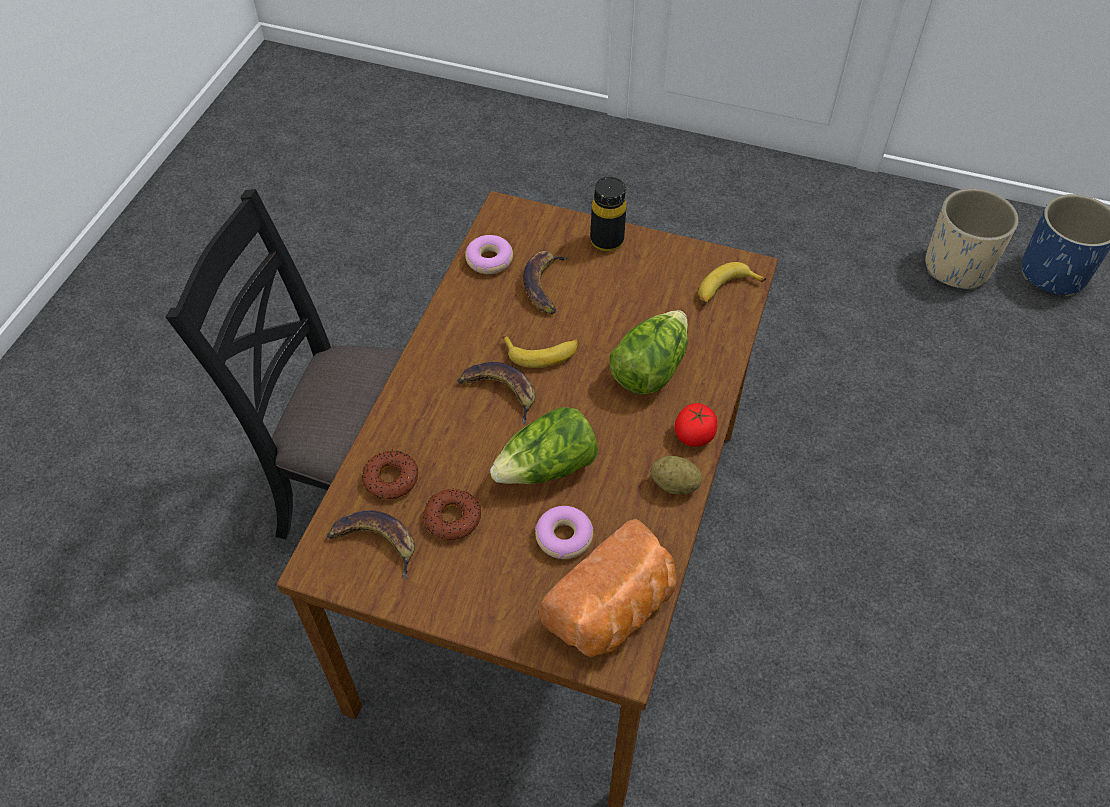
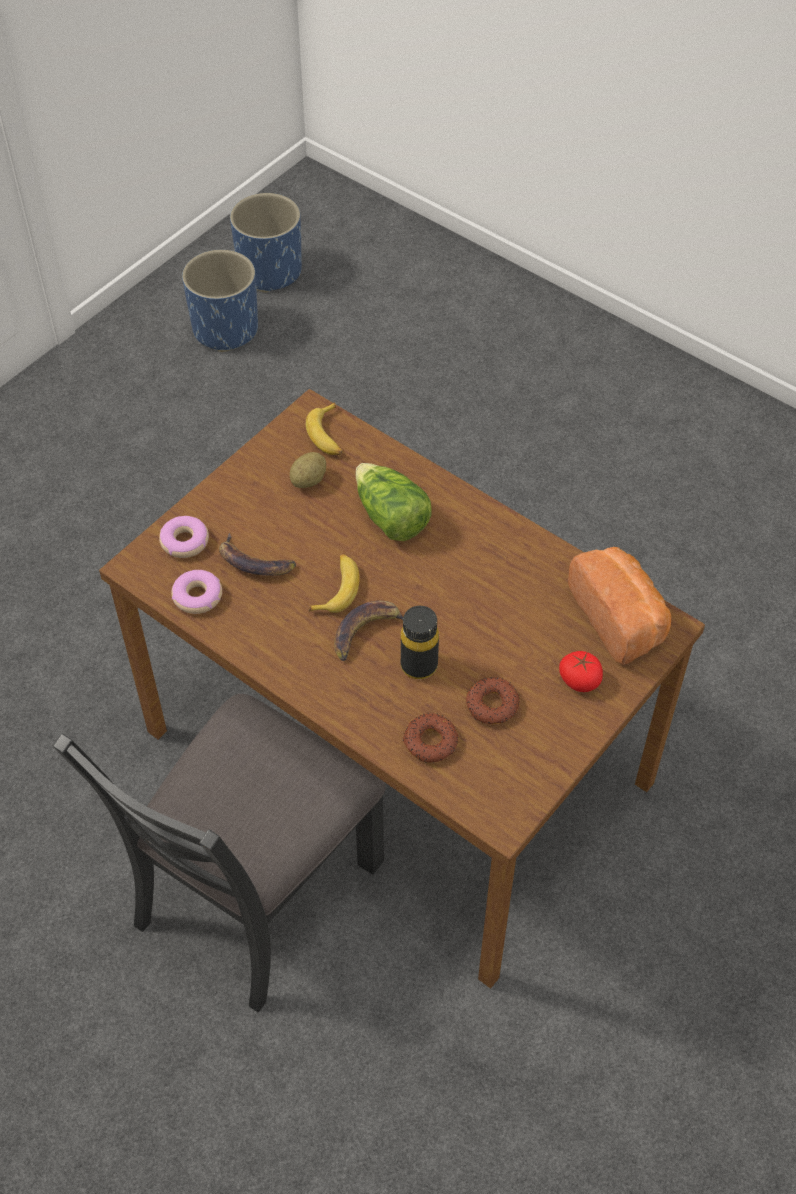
camera: 70 degrees left, 0 degrees up
banana [327,511,415,579] -> none
lettuce [490,407,598,484] -> none
donut [535,506,593,559] -> donut moved to [159,516,209,558]
black bottle [591,177,626,251] -> black bottle moved to [401,606,439,679]
potato [651,456,702,494] -> potato moved to [290,452,326,488]
tomato [675,403,717,446] -> tomato moved to [559,651,603,692]
beige planter [925,188,1018,290] -> blue planter [182,250,258,352]

